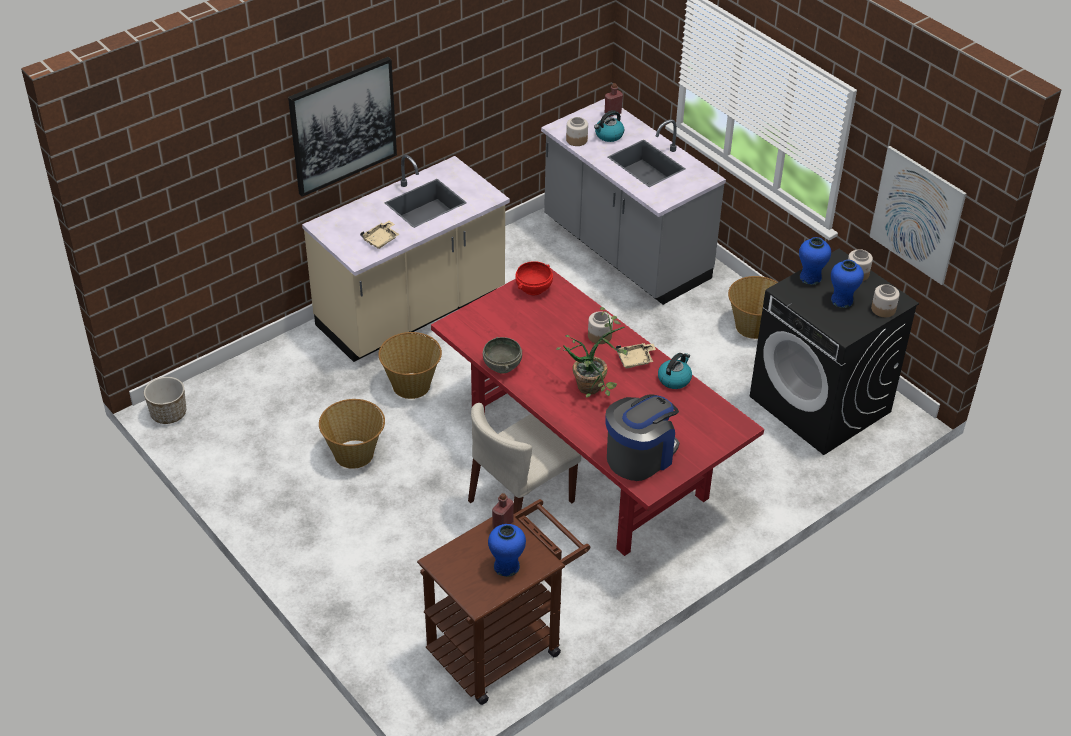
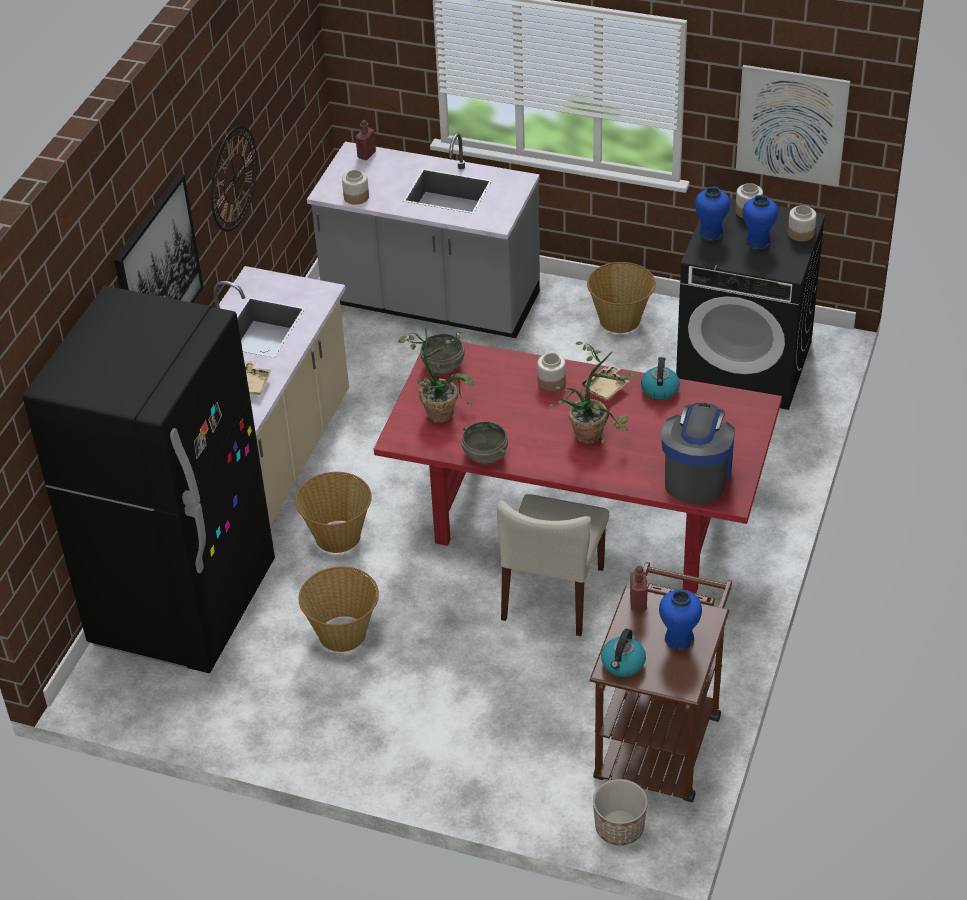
camera: 30 degrees left, 0 degrees up
planter [144,377,186,424] -> planter moved to [593,779,648,845]
red bowl [515,261,553,295] -> grey bowl [420,333,465,374]
kettle [594,110,624,142] -> kettle moved to [601,629,646,677]
none -> black fridge [23,286,275,673]
none -> wall clock [211,126,257,232]
none -> potted plant [398,328,477,423]

